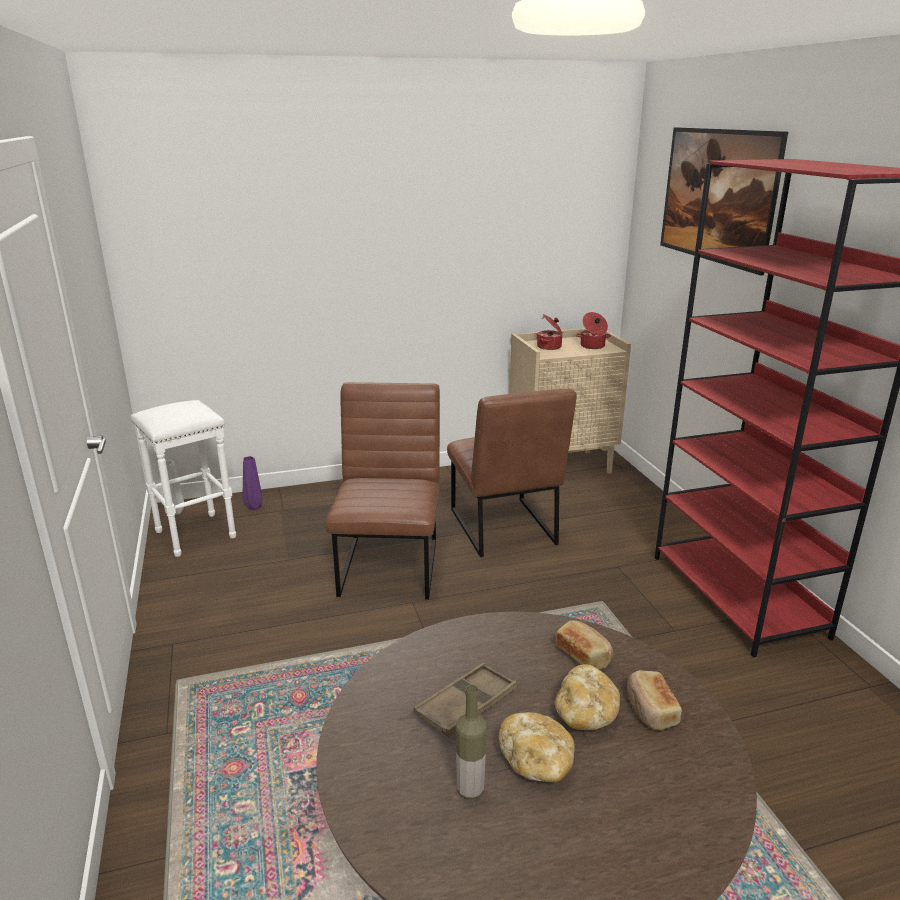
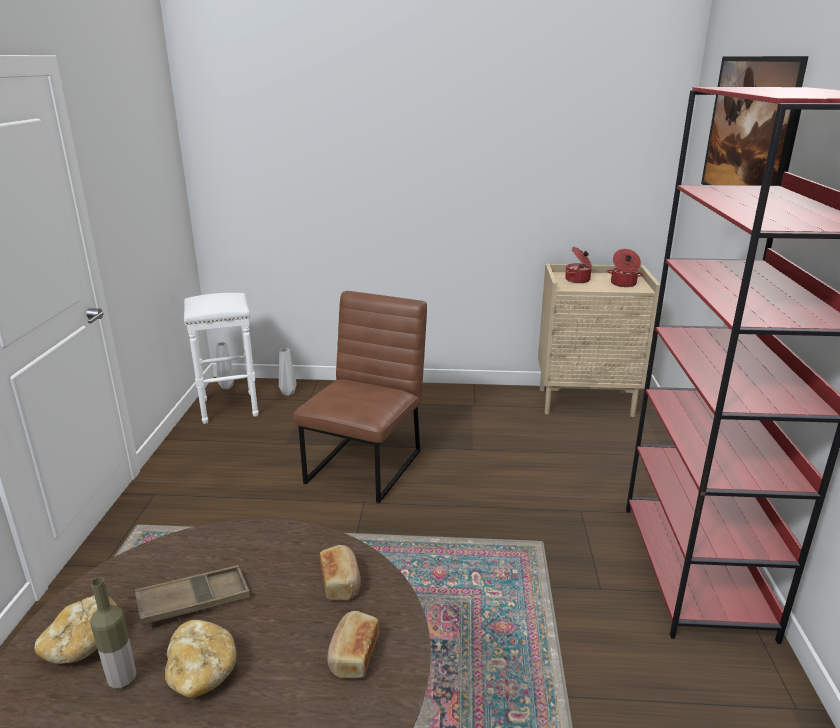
camera: 20 degrees right, 0 degrees up
purple vase [243,456,262,510] -> grey vase [279,348,297,396]
brown chair [447,388,577,557] -> none
bread [555,664,620,730] -> bread moved to [34,595,117,664]

